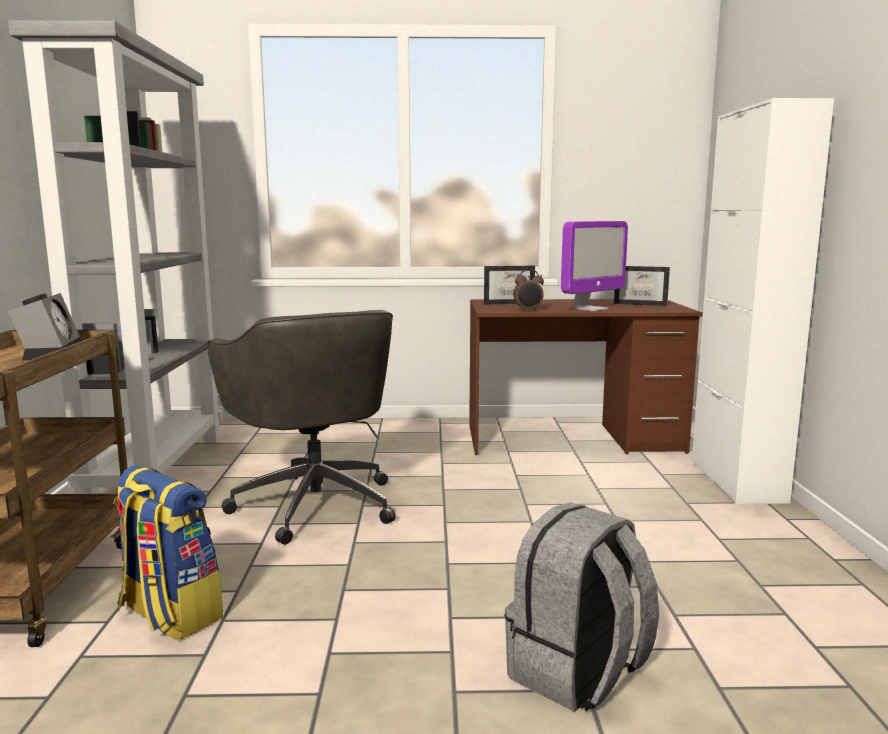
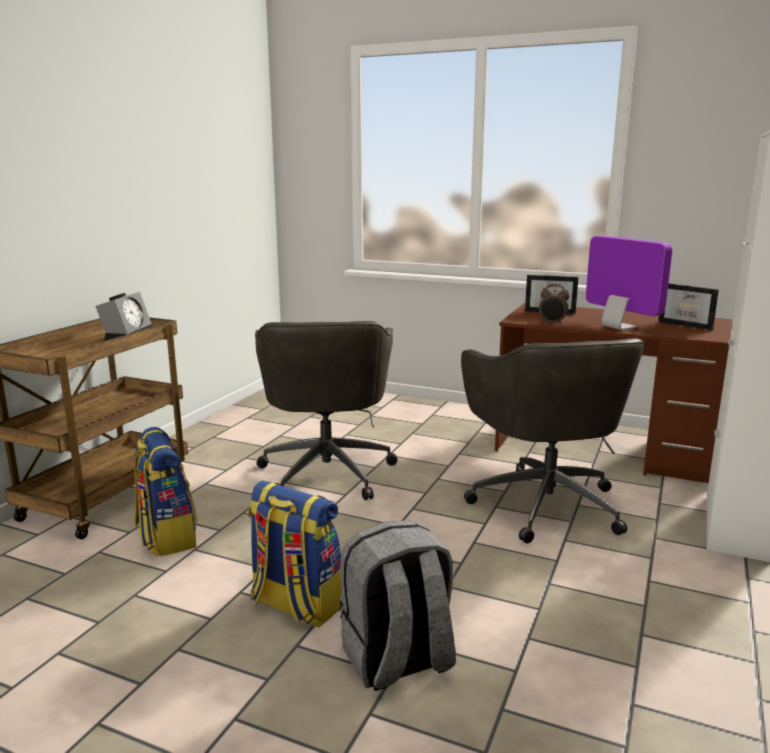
camera: 25 degrees right, 5 degrees up
grey bookcase [8,20,222,494] -> none
monitor [561,221,628,311] -> monitor turned 105 degrees counterclockwise [586,236,672,330]
none -> backpack [248,480,342,627]
none -> grey office chair [461,338,645,543]

